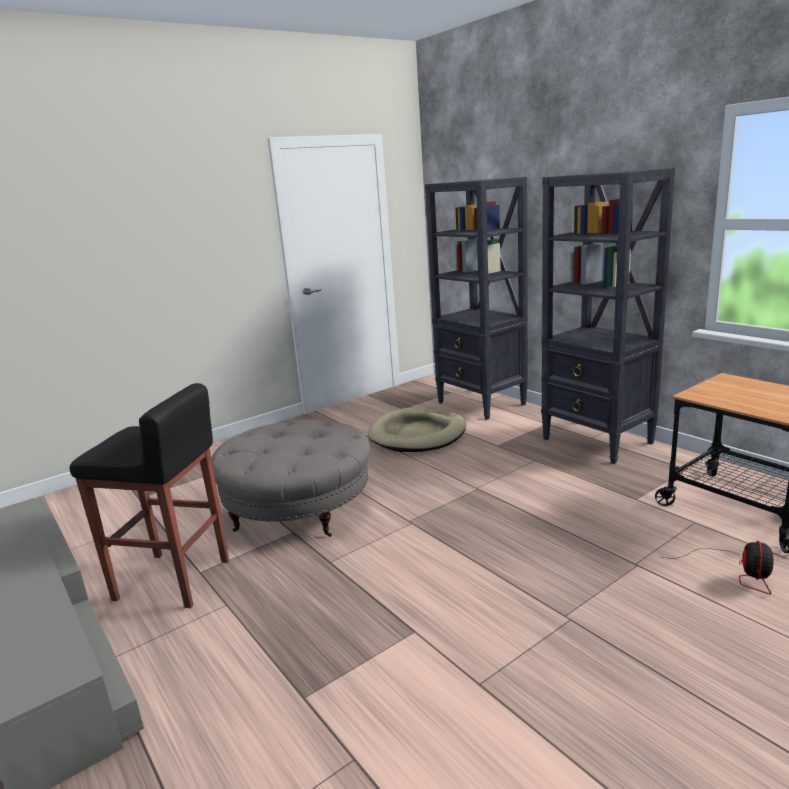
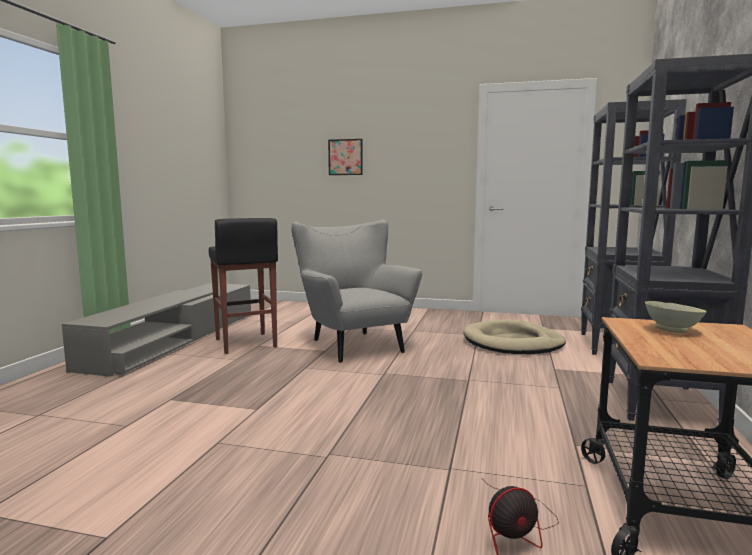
camera: 50 degrees right, 10 degrees down
grey ottoman [211,419,370,537] -> grey armchair [291,219,423,363]
none -> picture [328,139,363,175]
none -> beige bowl [645,301,707,333]

